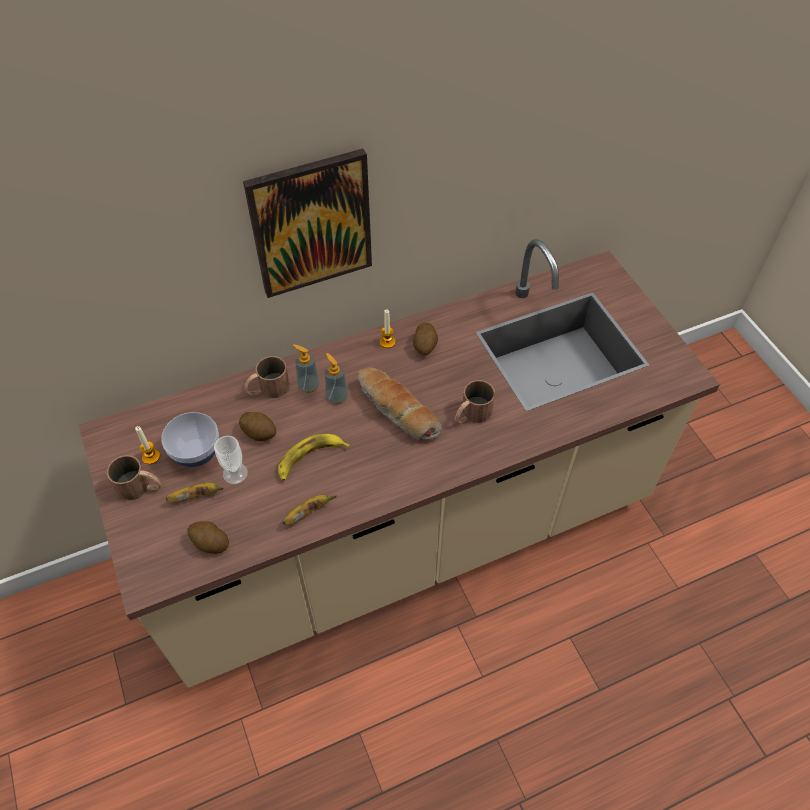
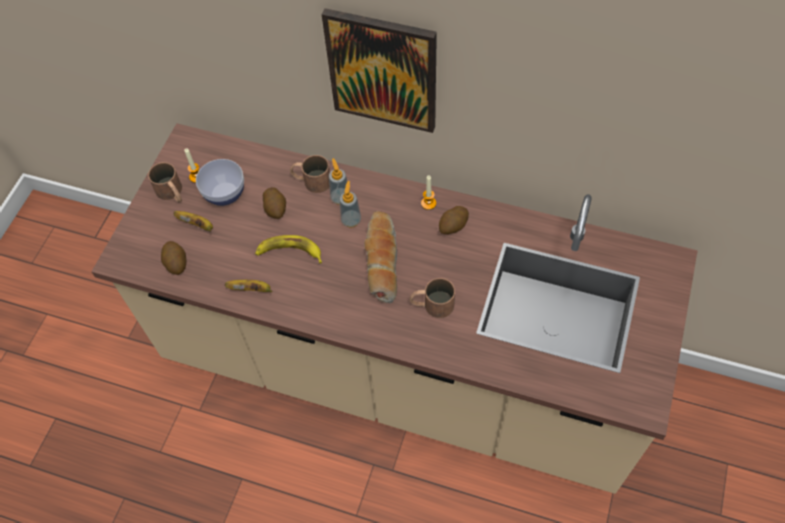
camera: 45 degrees right, 5 degrees up
cup [214,436,248,484] -> none

